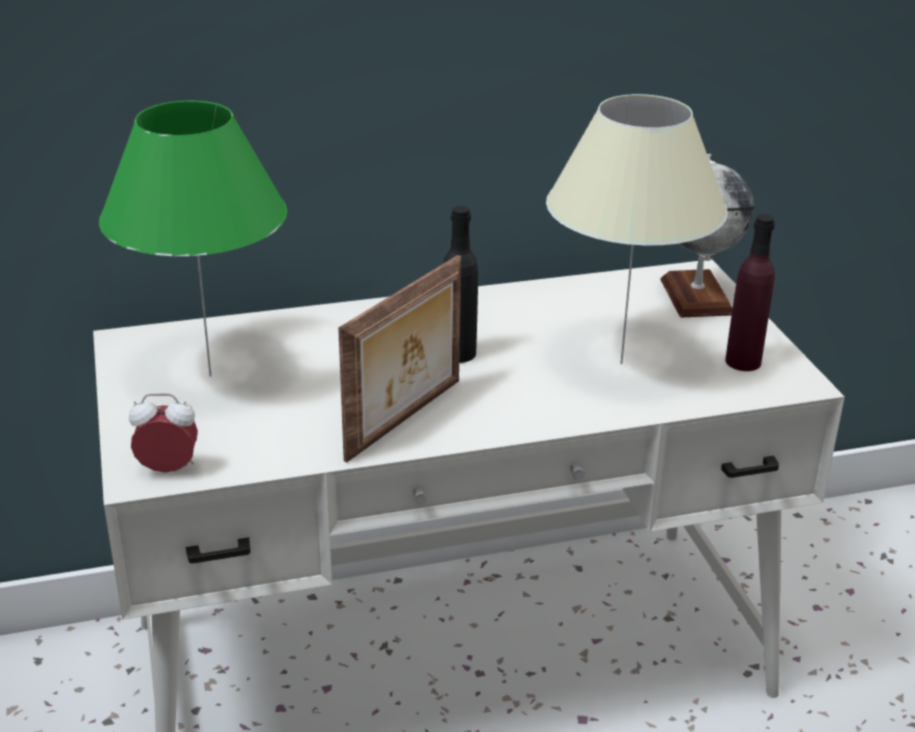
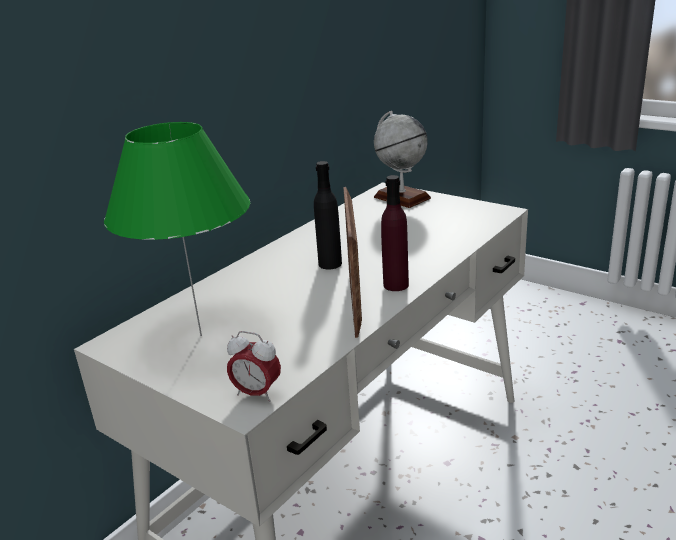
camera: 35 degrees left, 5 degrees down
alarm clock [129,394,198,472] -> alarm clock turned 120 degrees counterclockwise [227,331,281,402]
beige table lamp [546,94,728,364] -> none
purple bottle [725,214,775,371] -> purple bottle moved to [381,175,409,291]

